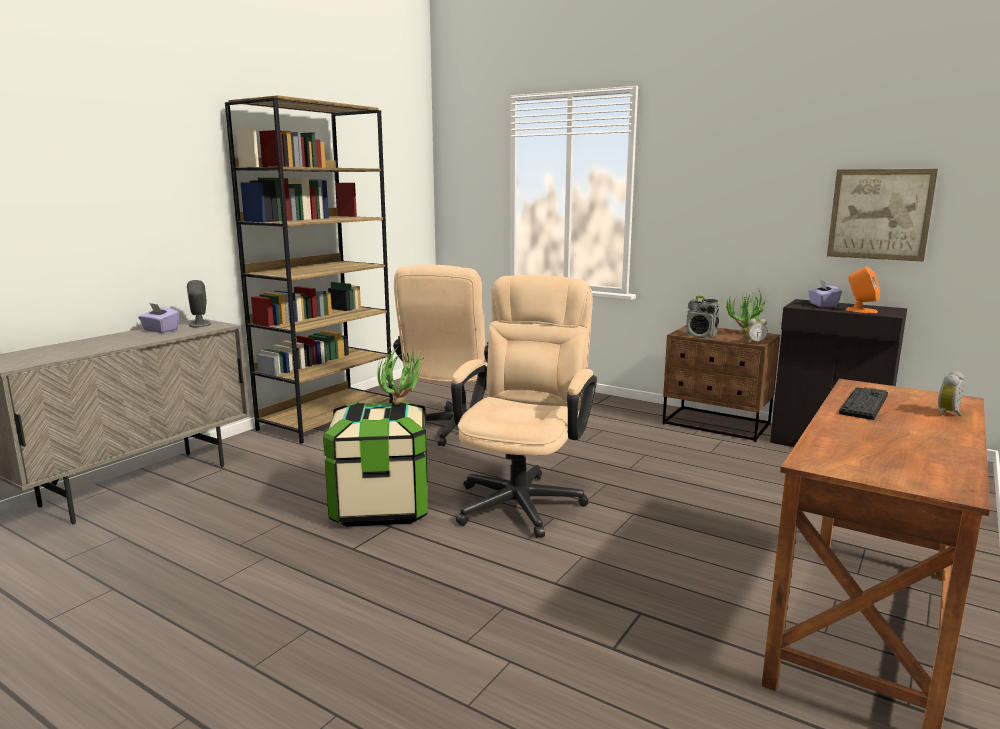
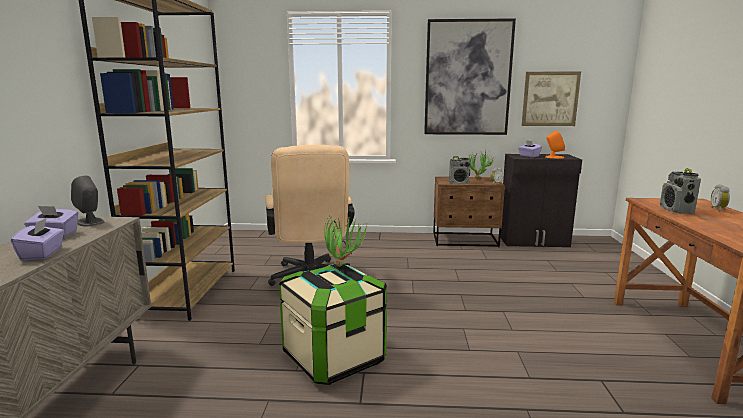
camera: 30 degrees left, 0 degrees up
beige office chair [451,275,597,538] -> none
keyboard [839,387,888,420] -> radio [660,168,701,214]
none -> purple tissue box [11,218,64,260]
none -> picture [424,18,516,135]

